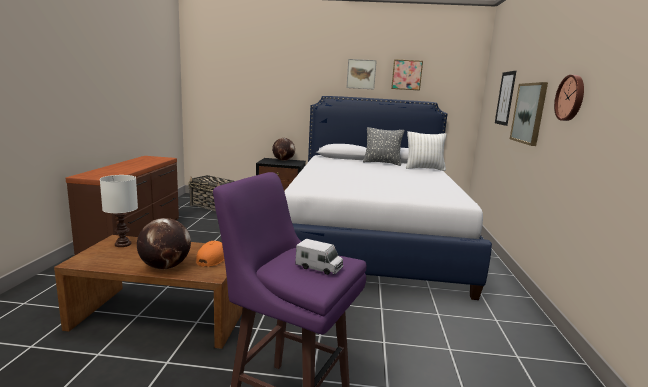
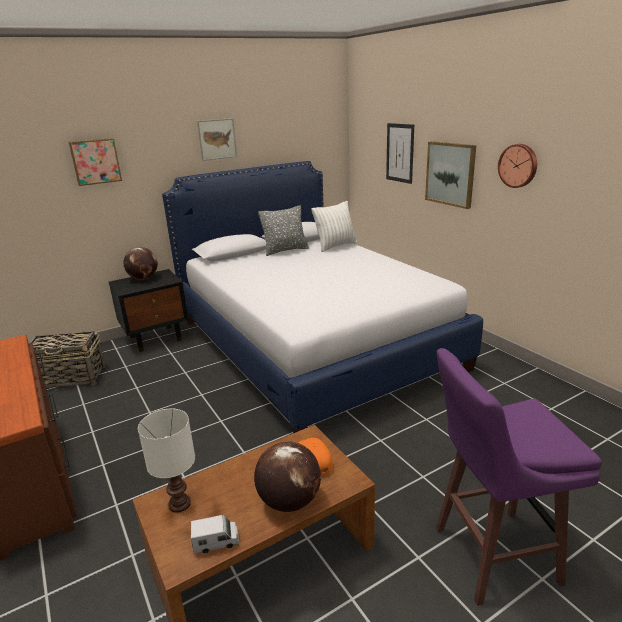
camera: 35 degrees left, 10 degrees up
toy truck [295,239,343,275] -> toy truck moved to [191,515,239,554]
picture [391,59,423,90] -> picture moved to [69,138,122,186]

